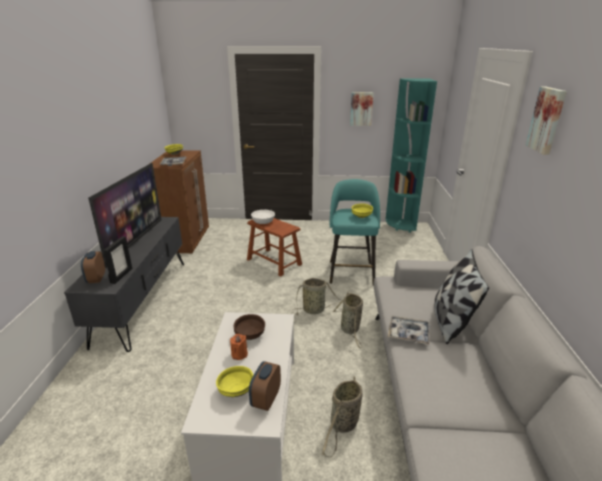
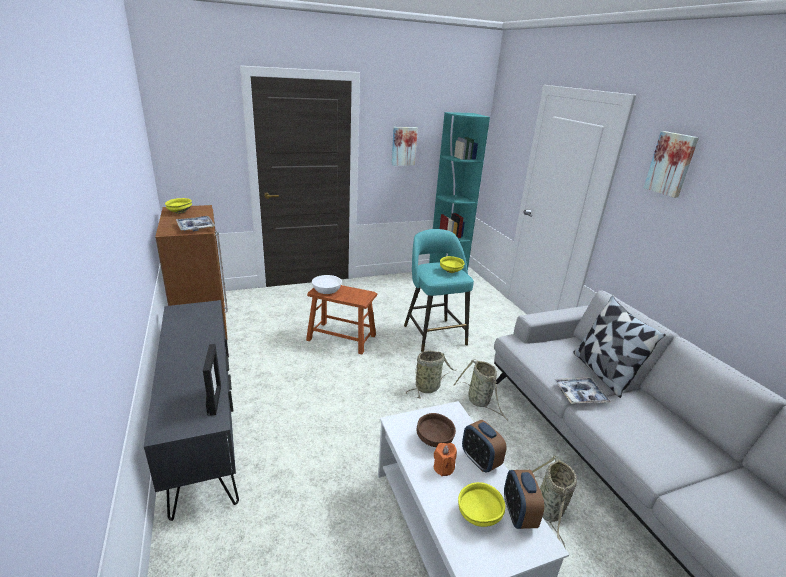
camera: 25 degrees left, 0 degrees up
alarm clock [81,251,105,283] -> alarm clock moved to [462,420,507,473]
television [88,163,162,268] -> none

